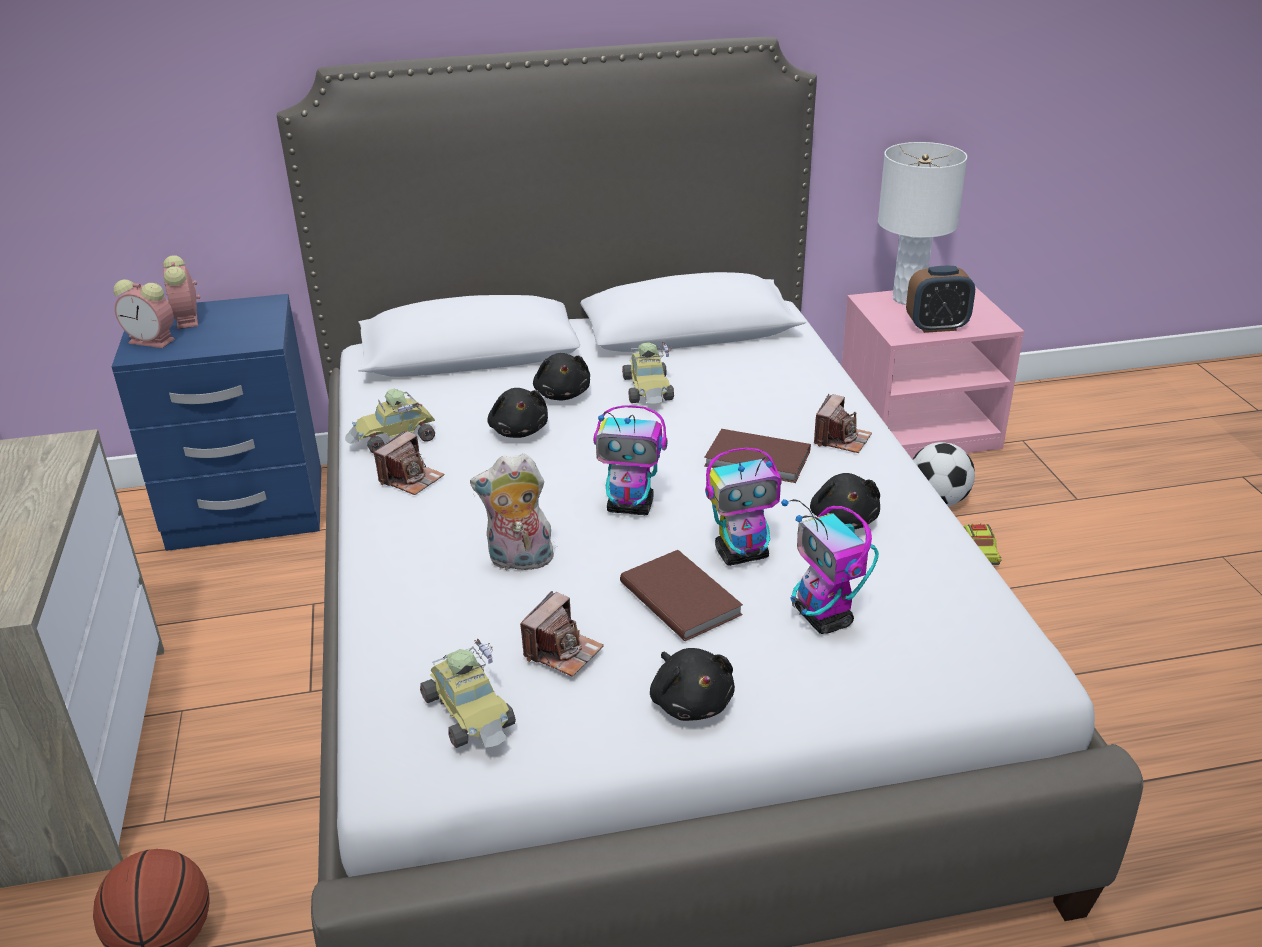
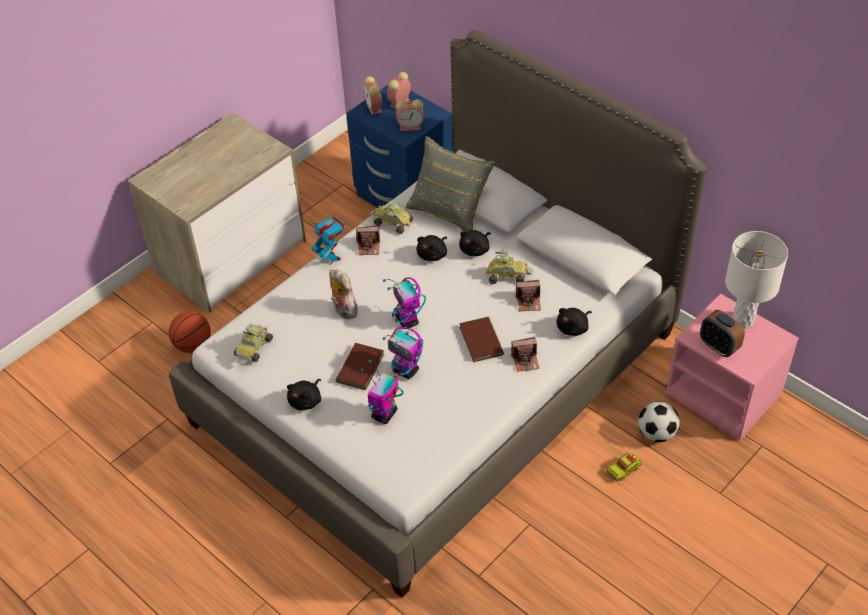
camera: 55 degrees right, 15 degrees up
camera [520,591,604,677] -> camera moved to [515,280,541,311]
toy car [622,342,674,403] -> toy car turned 135 degrees counterclockwise [486,251,533,284]
black plush toy [810,473,880,530] -> black plush toy moved to [556,308,592,336]
none -> toy robot [312,216,345,265]
none -> alarm clock [396,99,423,131]
none -> grey pillow [406,136,496,232]

